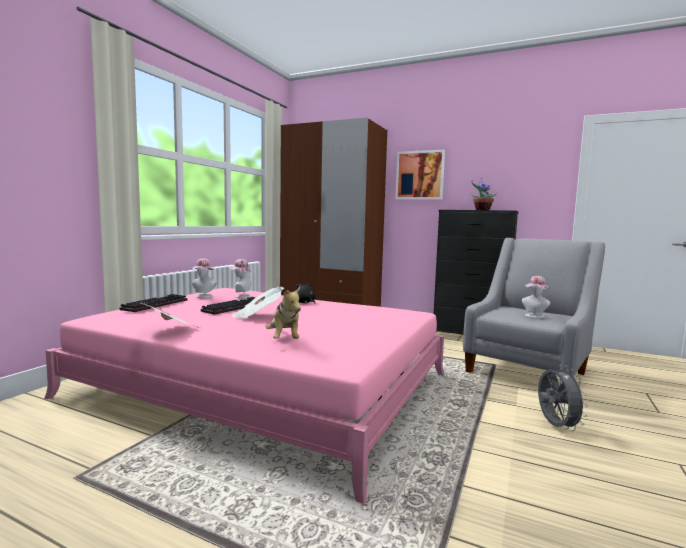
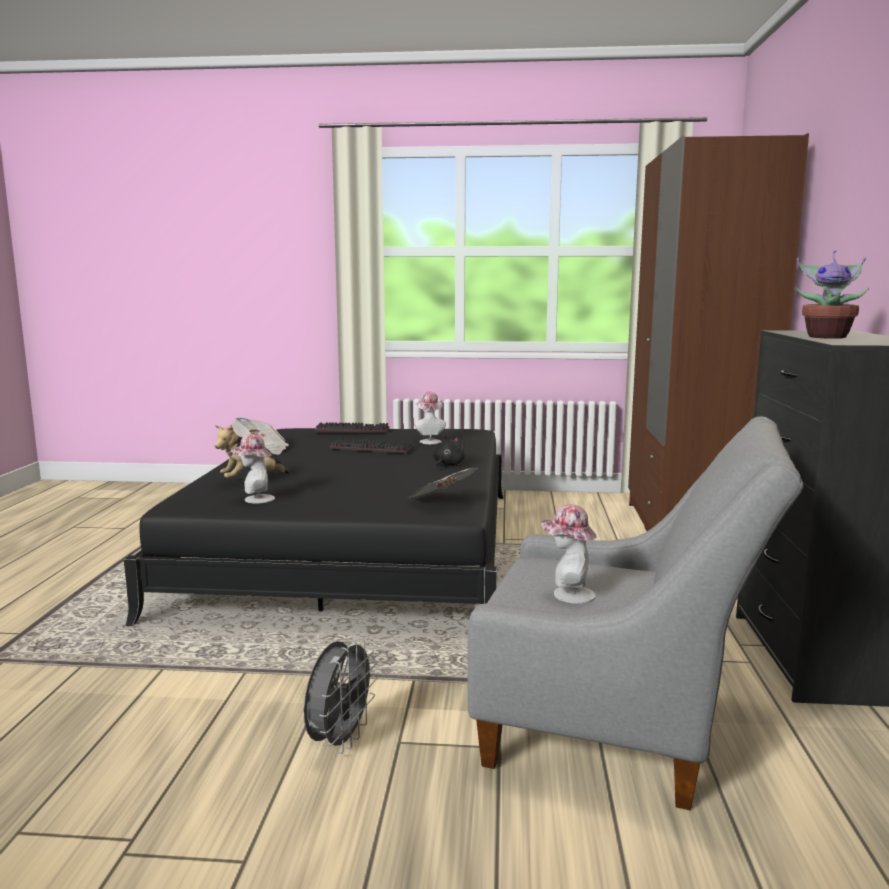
camera: 70 degrees right, 5 degrees up
pink bed [45,288,444,504] -> black bed [124,428,504,626]
hat [192,258,217,298] -> hat moved to [231,434,275,504]
newspaper [232,287,284,319] -> newspaper moved to [407,467,478,498]
picture [395,150,445,200] -> none
grey fan [538,365,589,431] -> grey fan turned 45 degrees counterclockwise [304,638,377,754]

